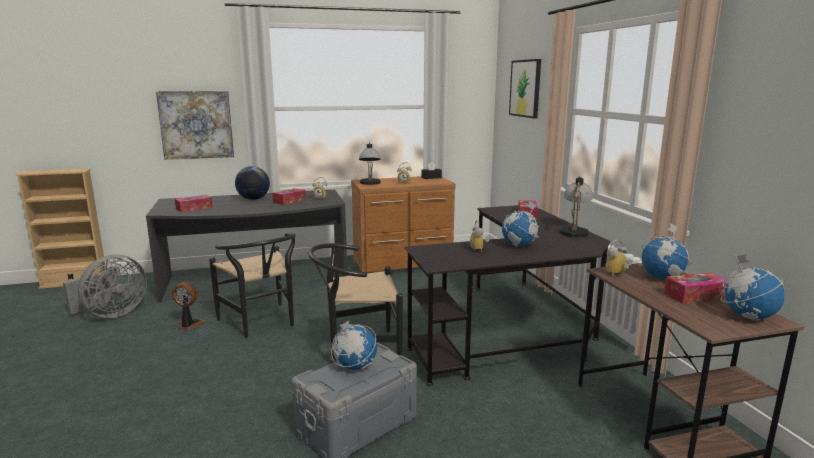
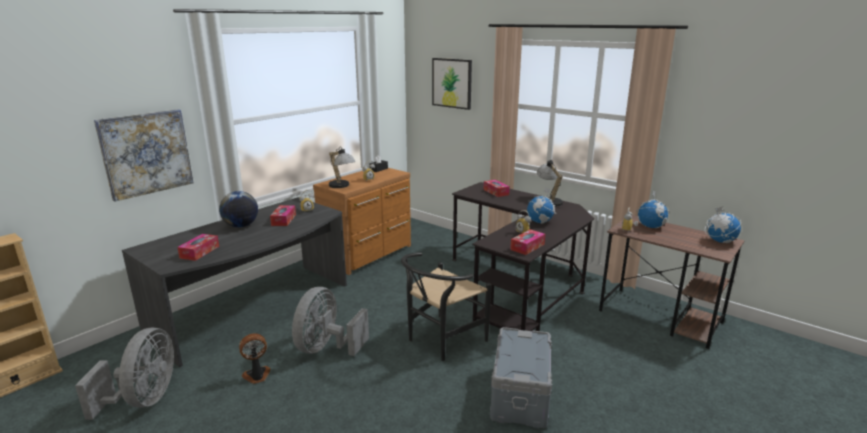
camera: 35 degrees left, 5 degrees up
black chair [209,233,296,339] -> grey fan [292,287,369,356]
globe [331,320,377,370] -> none
tissue box [664,273,727,304] -> tissue box moved to [510,229,545,255]

